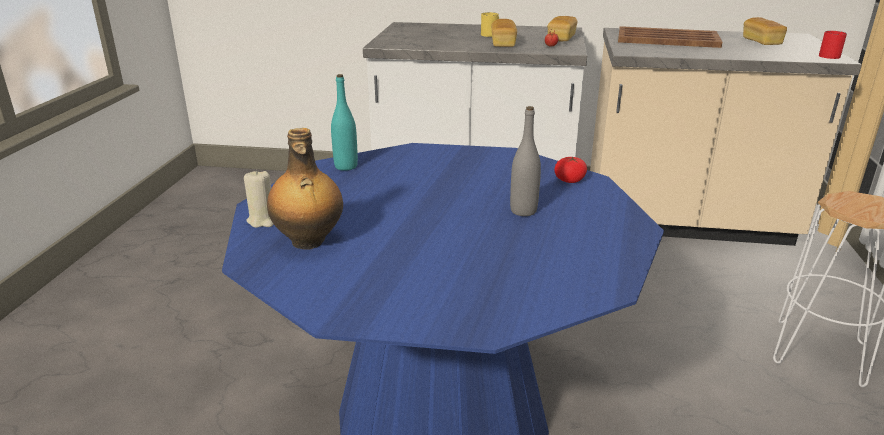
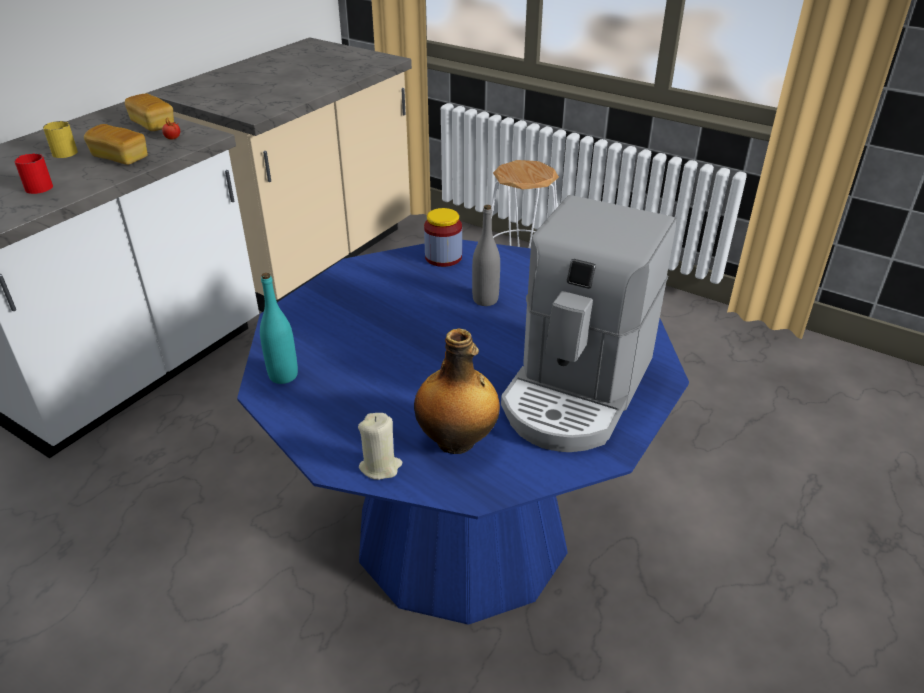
camera: 65 degrees left, 10 degrees up
tomato [554,157,587,183] -> jar [424,208,462,267]
brown tray [618,26,722,48] -> none
bread [743,17,787,45] -> none
red mug [819,31,847,59] -> red mug moved to [14,153,53,194]
none -> coffee machine [501,195,677,452]

